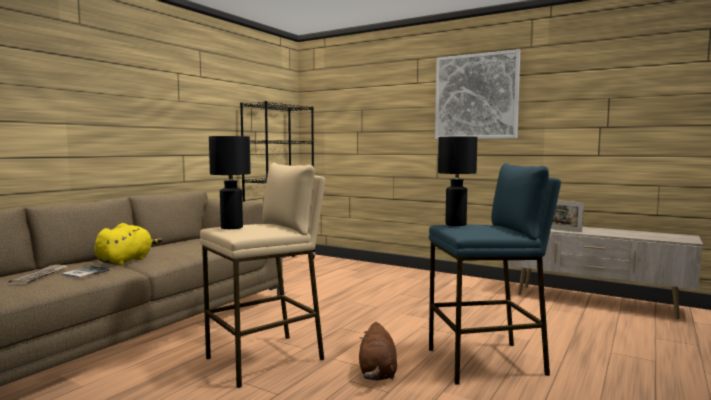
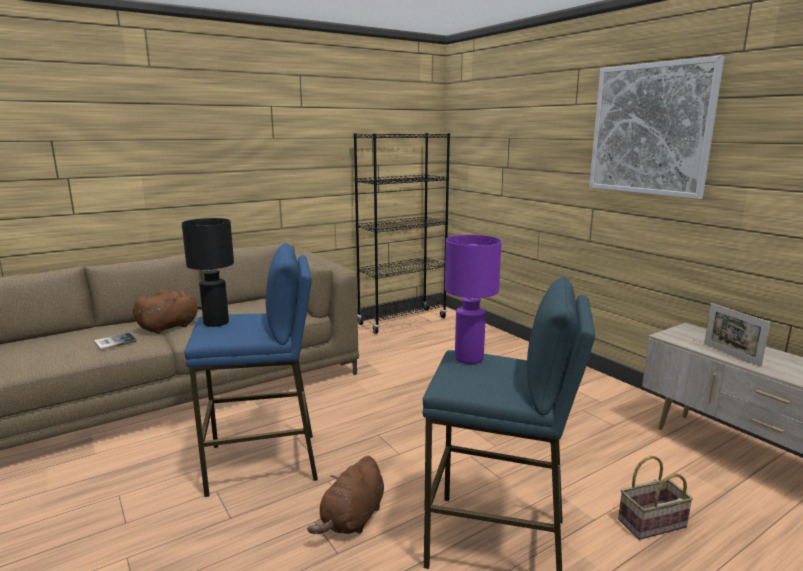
camera: 25 degrees right, 10 degrees up
newspaper [8,265,69,285] -> none
yellow plush toy [94,223,162,266] -> brown plush toy [133,290,202,334]
beige stool [200,163,325,388] -> blue stool [184,243,318,497]
black table lamp [438,137,477,226] -> purple table lamp [445,235,502,364]
none -> basket [618,456,693,540]

